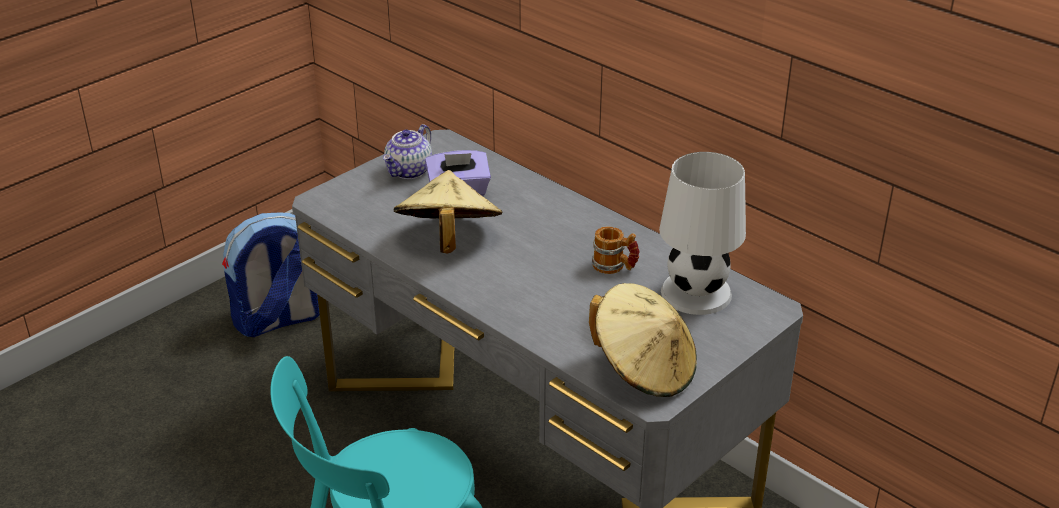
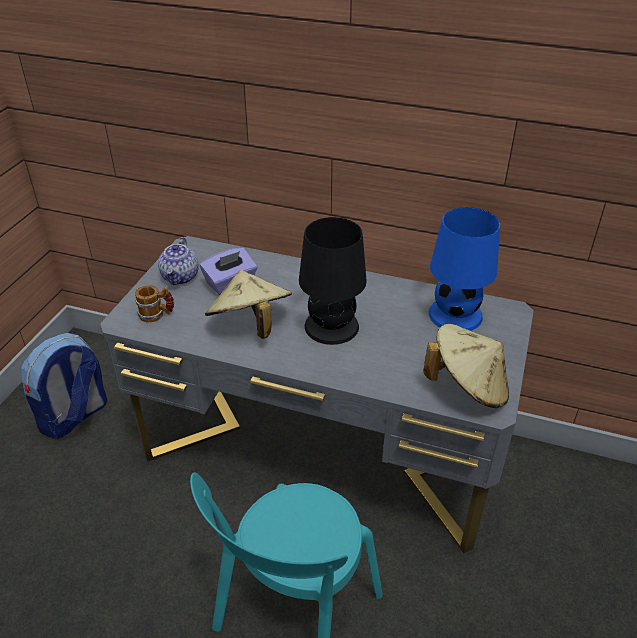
camera: 25 degrees left, 5 degrees up
mug [592,226,640,274] -> mug moved to [135,285,174,322]
white table lamp [659,152,746,315] -> blue table lamp [429,207,500,331]
none -> black table lamp [299,217,367,345]

